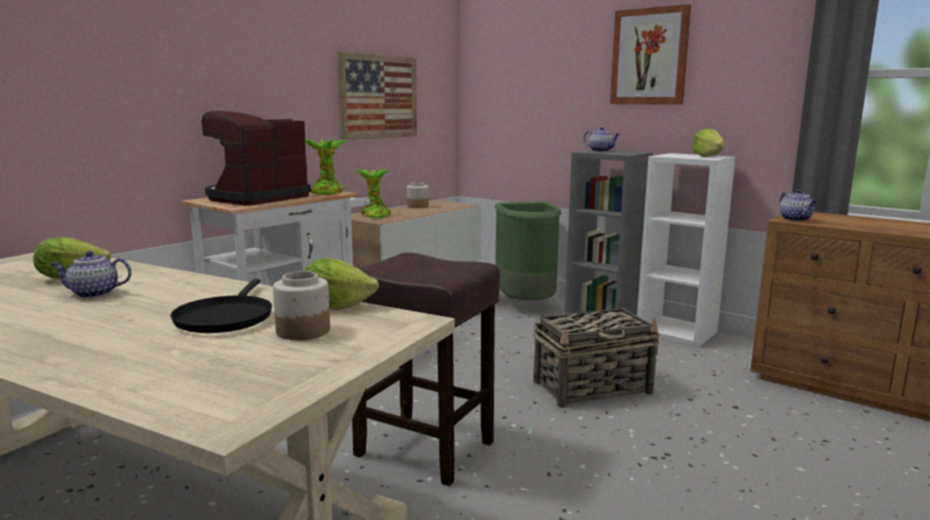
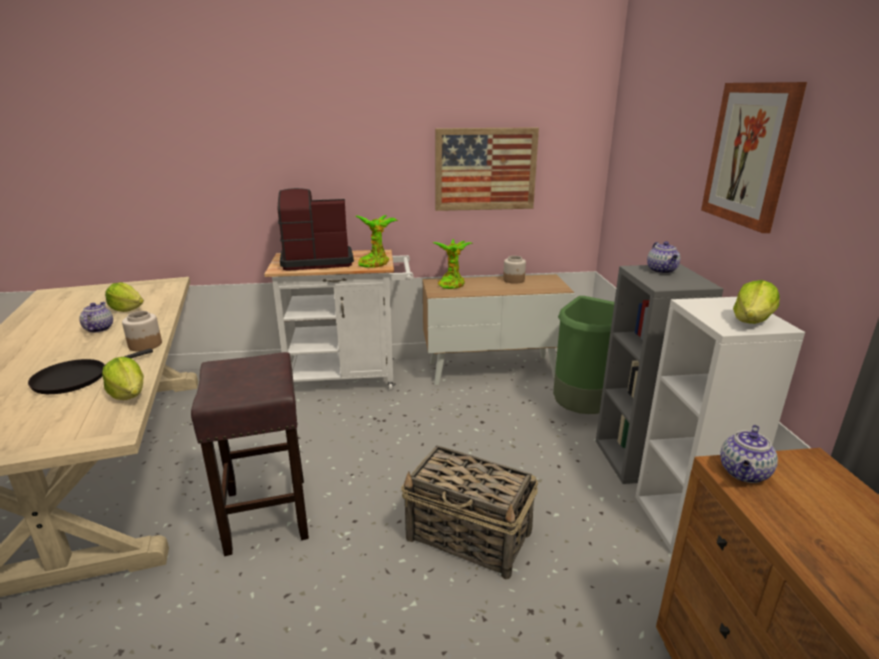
camera: 45 degrees right, 10 degrees up
teapot [50,251,132,298] -> teapot turned 45 degrees clockwise [79,302,113,333]
jar [273,271,330,340] -> jar moved to [122,311,162,352]

